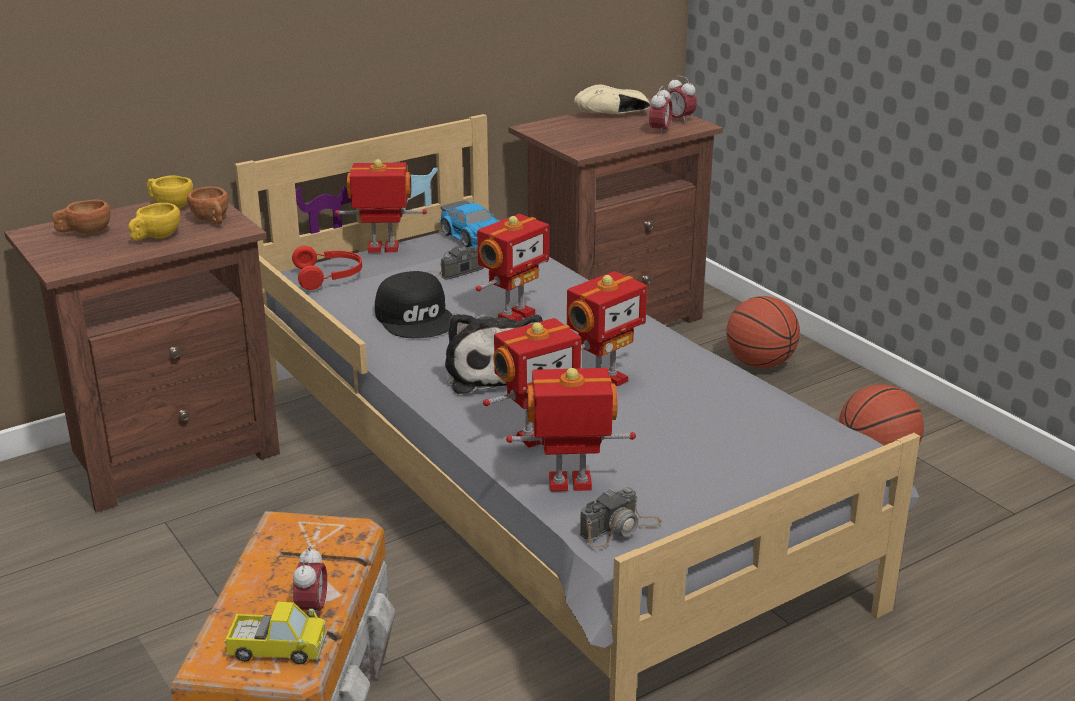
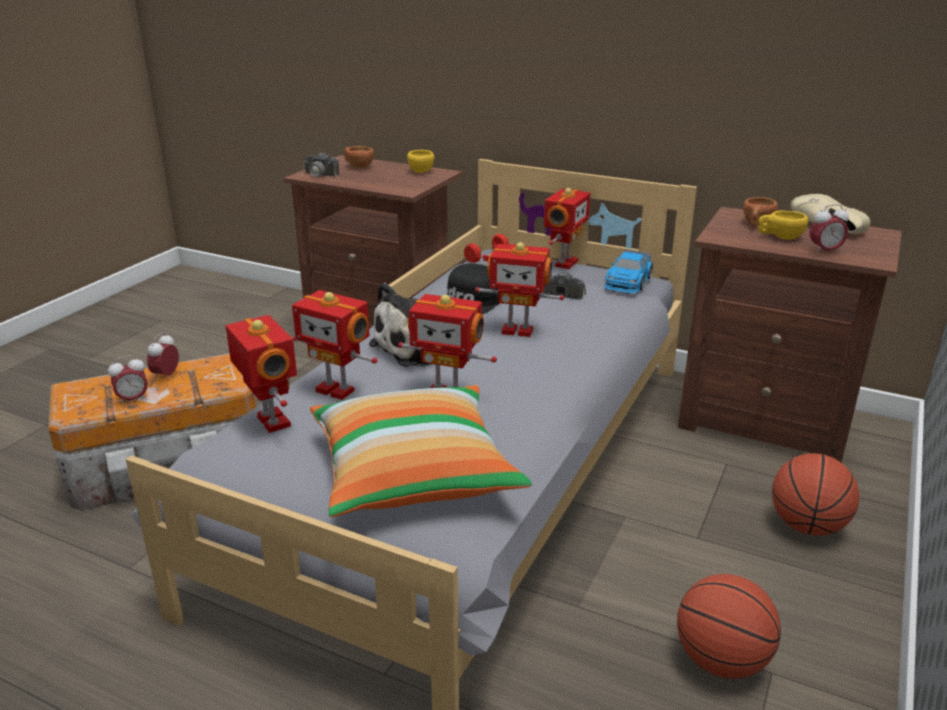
camera: 60 degrees right, 0 degrees up
yellow cup [129,203,180,241] -> yellow cup moved to [758,210,808,240]
brown cup [187,186,229,224] -> brown cup moved to [743,197,778,227]
toy truck [224,602,327,664] -> none
toy robot [335,159,427,253] -> toy robot turned 60 degrees clockwise [544,188,591,269]
camera [580,487,662,548] -> camera moved to [301,152,340,180]
alarm clock [668,76,697,124] -> alarm clock moved to [147,332,179,381]
none -> pillow [310,385,532,517]

